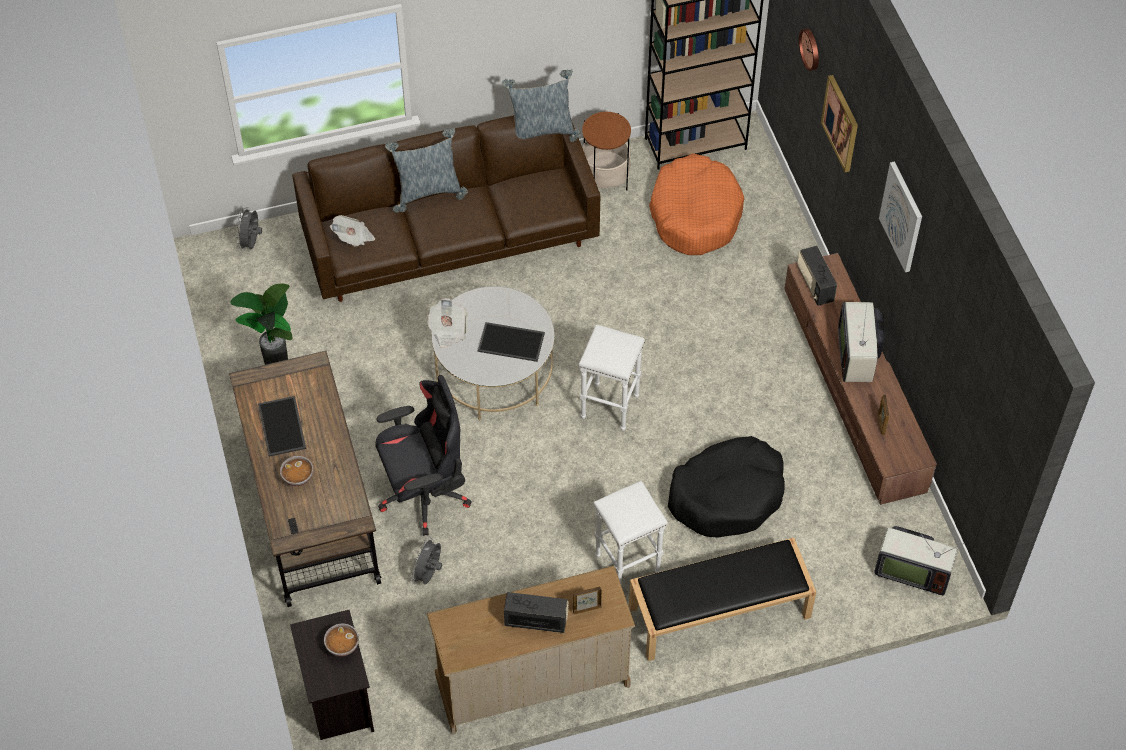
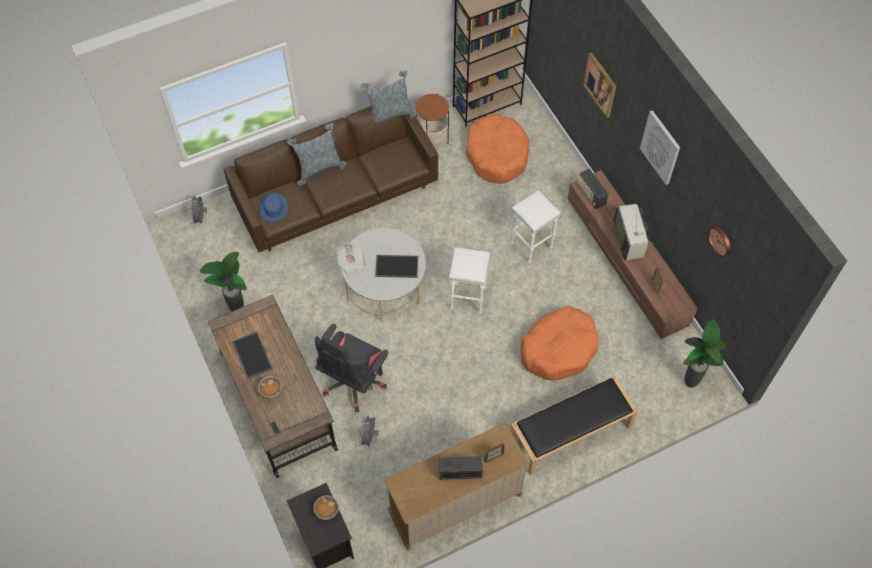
camera: 10 degrees left, 5 degrees up
newspaper [330,215,375,247] -> blue hat [259,193,288,222]
black office chair [376,375,472,536] -> black office chair turned 150 degrees clockwise [315,324,388,412]
white stool [593,481,668,584] -> white stool moved to [510,190,561,263]
black dog bed [668,436,785,538] -> orange dog bed [520,306,599,381]
wall clock [799,29,819,71] -> wall clock moved to [708,226,731,257]
television [874,526,964,595] -> potted plant [683,320,727,388]

